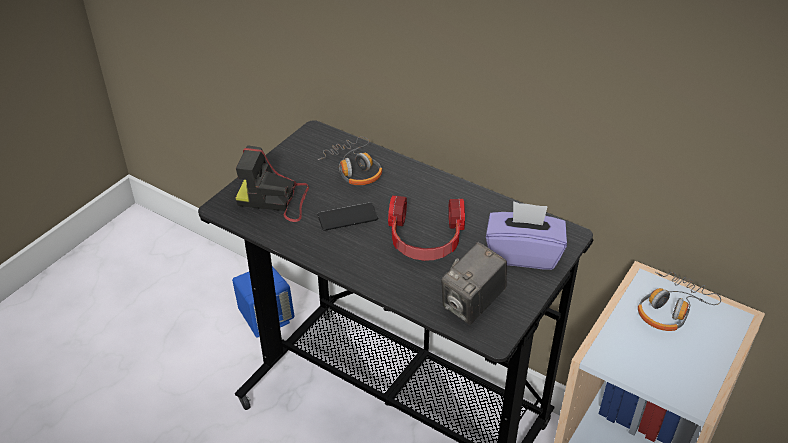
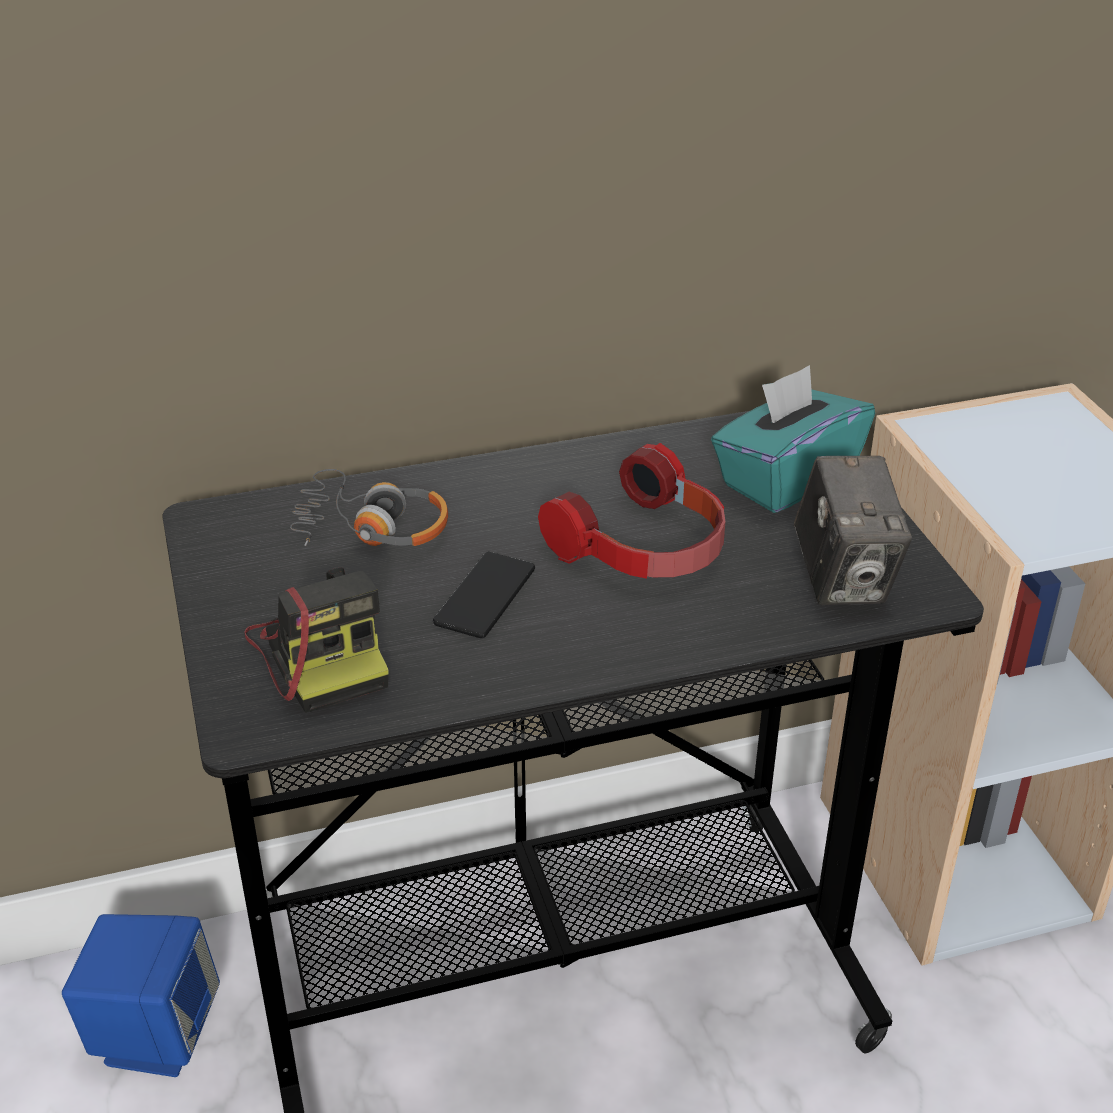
camera: 50 degrees left, 5 degrees down
camera [236,145,309,222] -> camera turned 75 degrees counterclockwise [244,567,389,713]
purple tissue box [486,201,567,270] -> turquoise tissue box [711,365,875,513]
headphones [638,272,721,331] -> none

